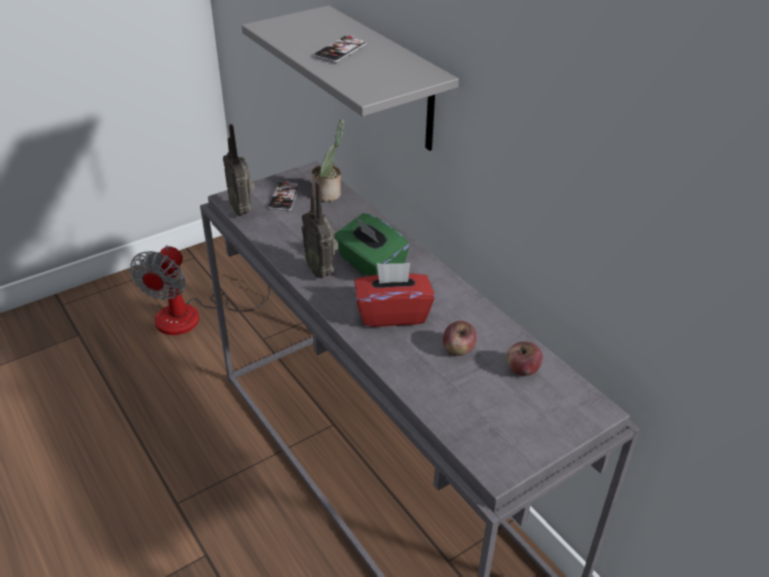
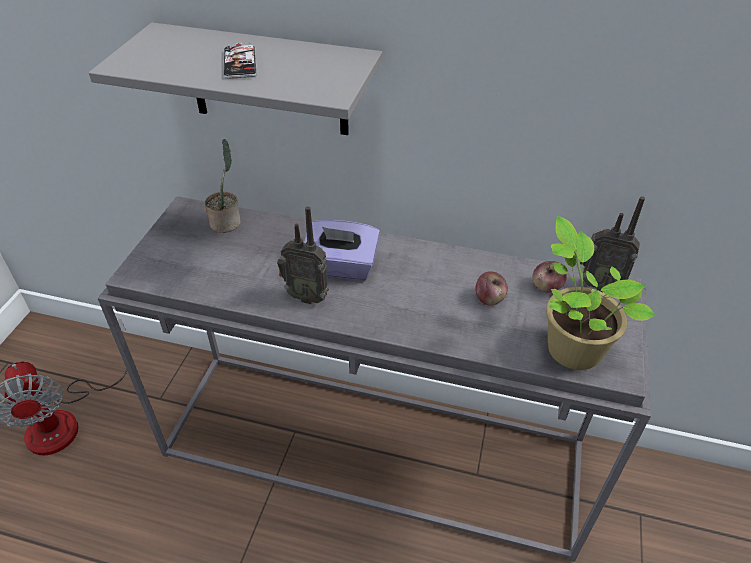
camera: 40 degrees left, 5 degrees up
radio [223,124,255,216] -> radio moved to [580,196,645,292]
phone [268,181,300,211] -> none
green tissue box [334,213,410,276] -> purple tissue box [304,220,380,280]
red tissue box [354,263,435,327] -> none
none -> potted plant [546,216,656,370]

